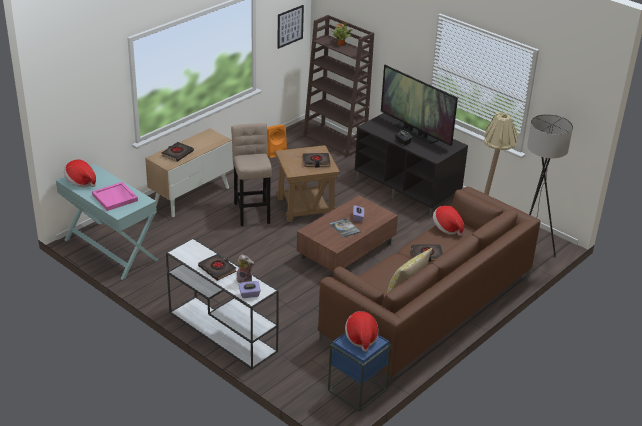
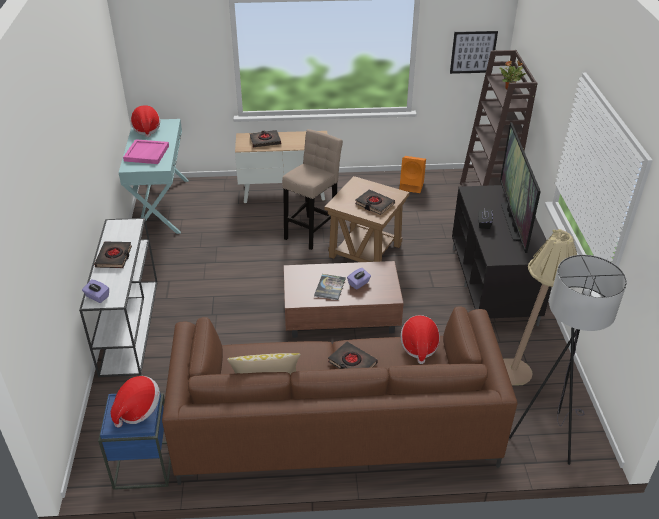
camera: 45 degrees right, 5 degrees up
plush toy [236,255,254,283] -> none

